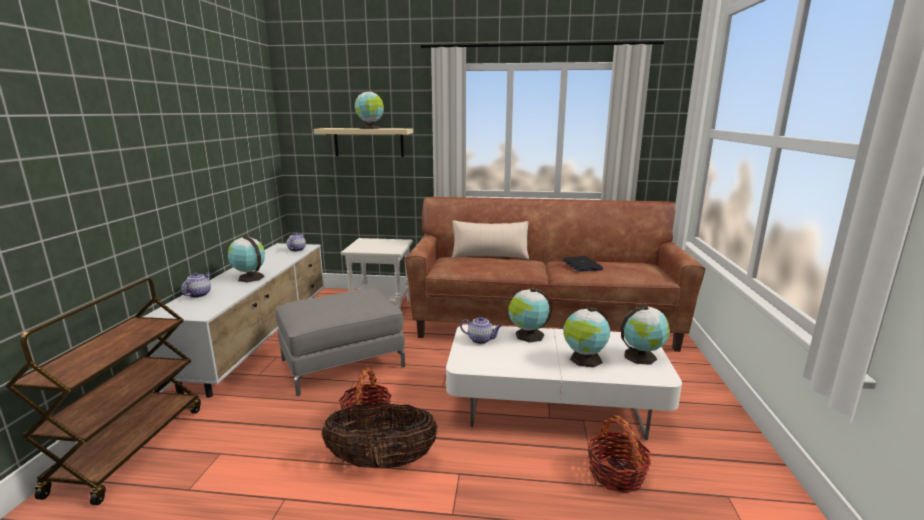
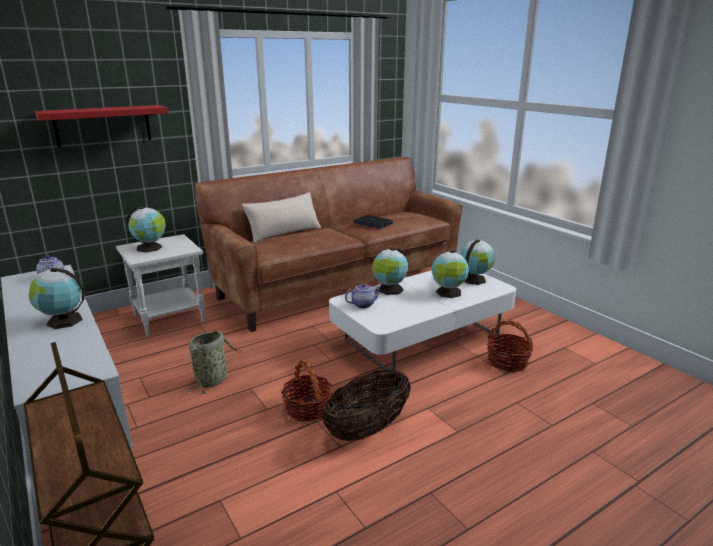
camera: 40 degrees left, 5 degrees up
teapot [181,272,211,298] -> none
grey ottoman [276,288,405,396] -> basket [185,331,243,396]
beige shelf [314,128,413,157] -> red shelf [34,105,168,147]
globe [355,90,384,129] -> globe moved to [127,206,166,252]

